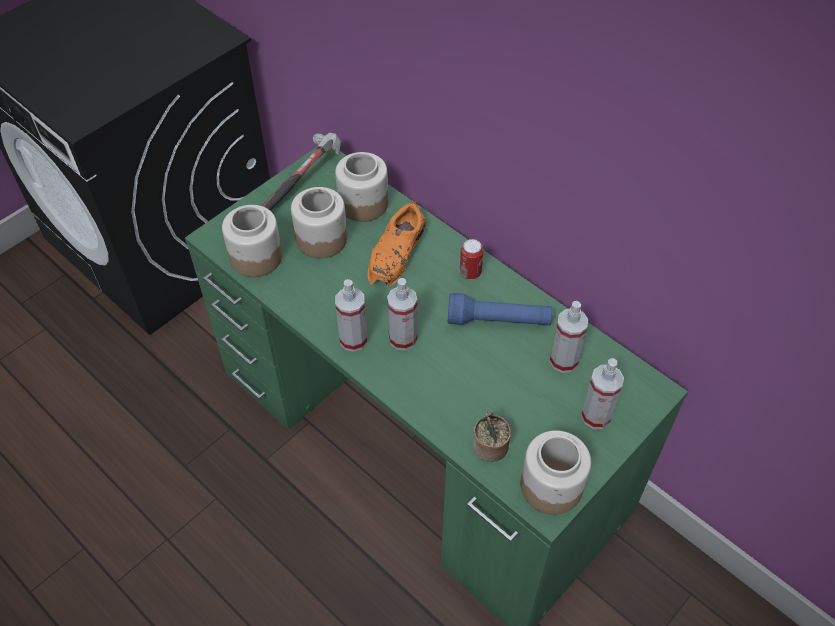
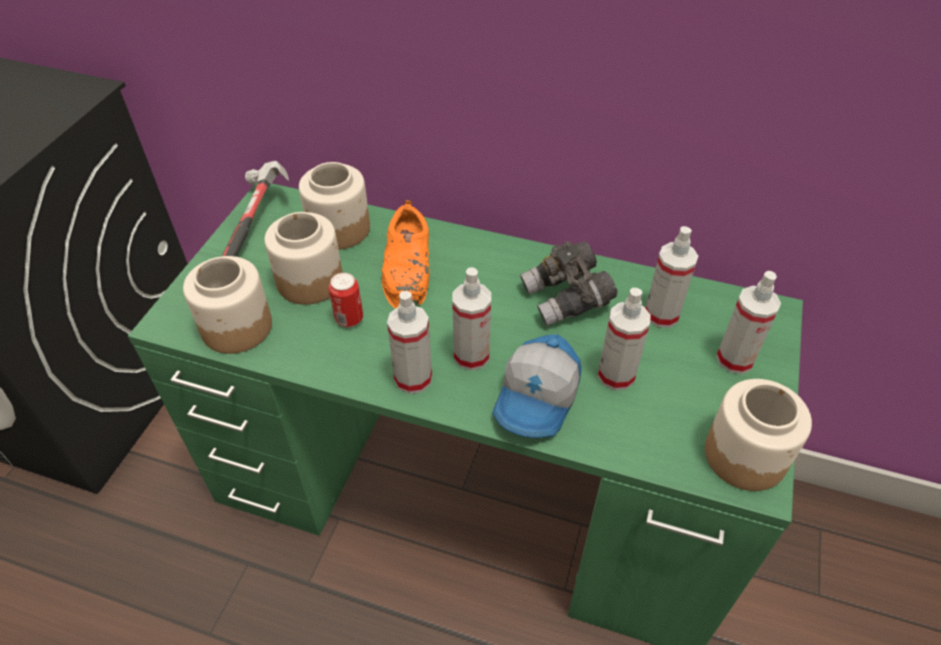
camera: 25 degrees left, 5 degrees down
blue flashlight [448,293,553,325] -> grey binoculars [520,241,618,326]
can [460,239,483,280] -> can moved to [328,273,363,327]
potted plant [473,411,511,462] -> none
none -> cap [492,334,581,438]
none -> spray bottle [598,288,651,391]

